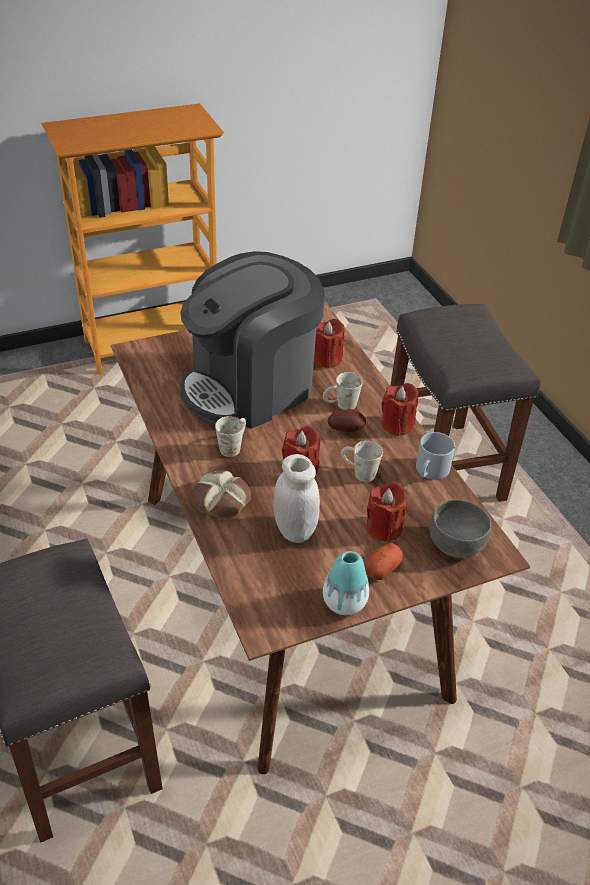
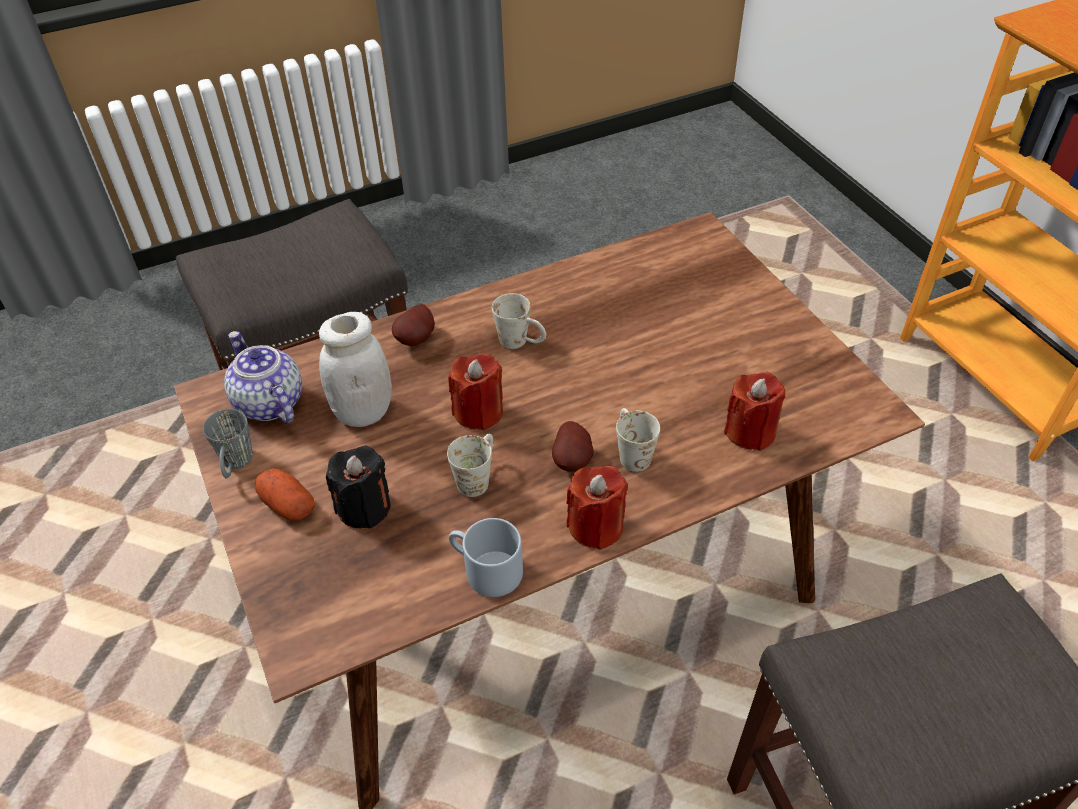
camera: 90 degrees right, 5 degrees up
coffee machine [180,251,325,429] -> none
bread [191,470,251,518] -> potato [392,304,435,346]
vase [323,551,369,615] -> grey mug [203,409,253,479]
red candle [366,482,407,542] -> black candle [326,446,391,529]
grey bowl [430,500,491,558] -> none
none -> teapot [224,331,302,423]

